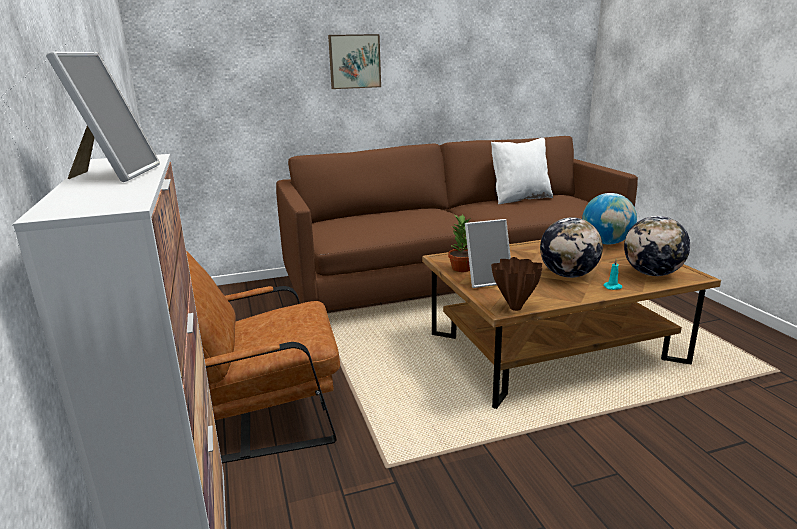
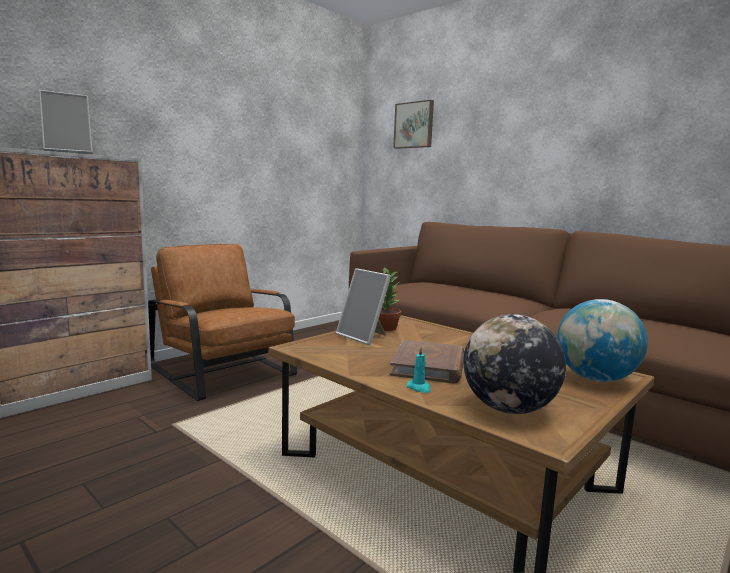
camera: 60 degrees right, 10 degrees down
picture [328,34,381,89] -> picture moved to [393,100,434,149]
white pillow [491,138,553,204] -> none
brown vase [491,257,542,311] -> none
globe [540,217,603,278] -> brown book [390,340,465,383]

